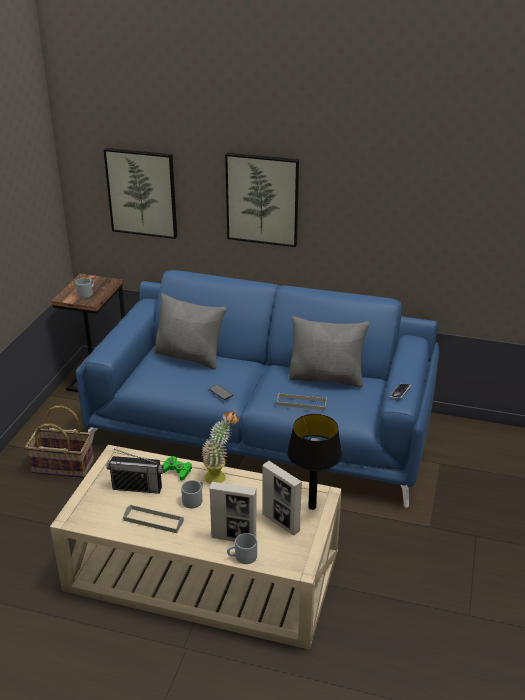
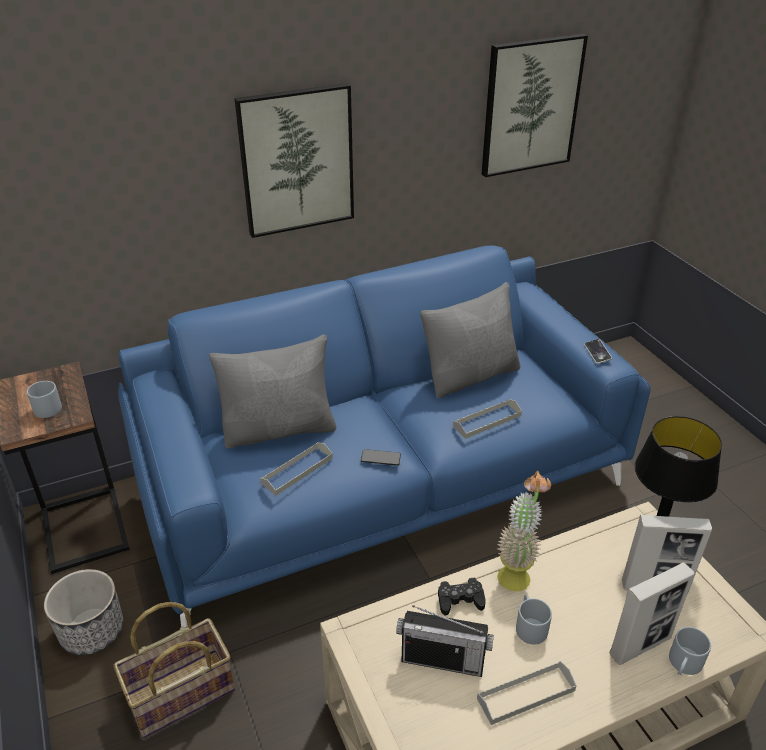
camera: 40 degrees left, 5 degrees up
picture [104,148,177,239] -> picture moved to [482,34,588,177]
radio [106,449,164,494] -> radio turned 45 degrees clockwise [396,605,494,677]
green game controller [163,456,192,481] -> black game controller [438,578,486,615]
none -> planter [44,569,123,655]
none -> grey tray [260,442,333,496]

